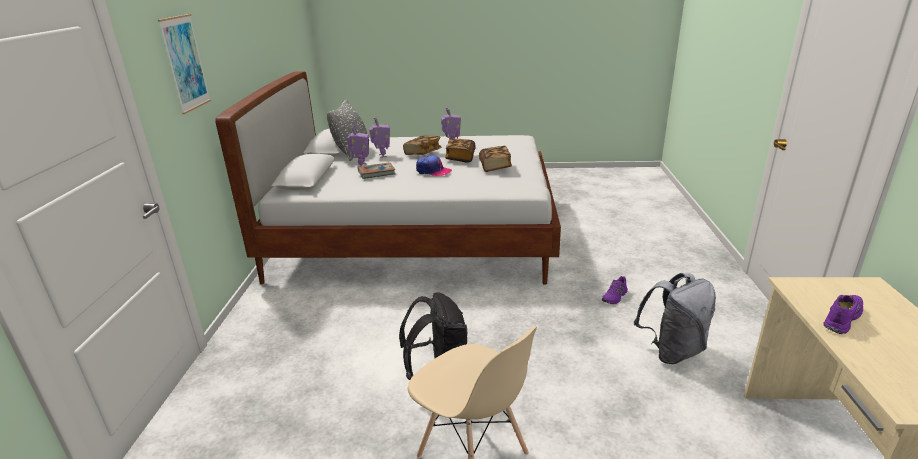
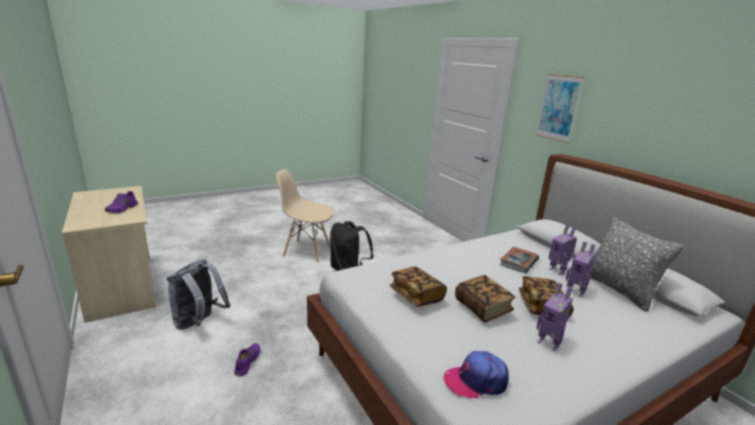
camera: 145 degrees right, 5 degrees down
cap [416,155,452,176] -> cap moved to [443,351,509,399]

